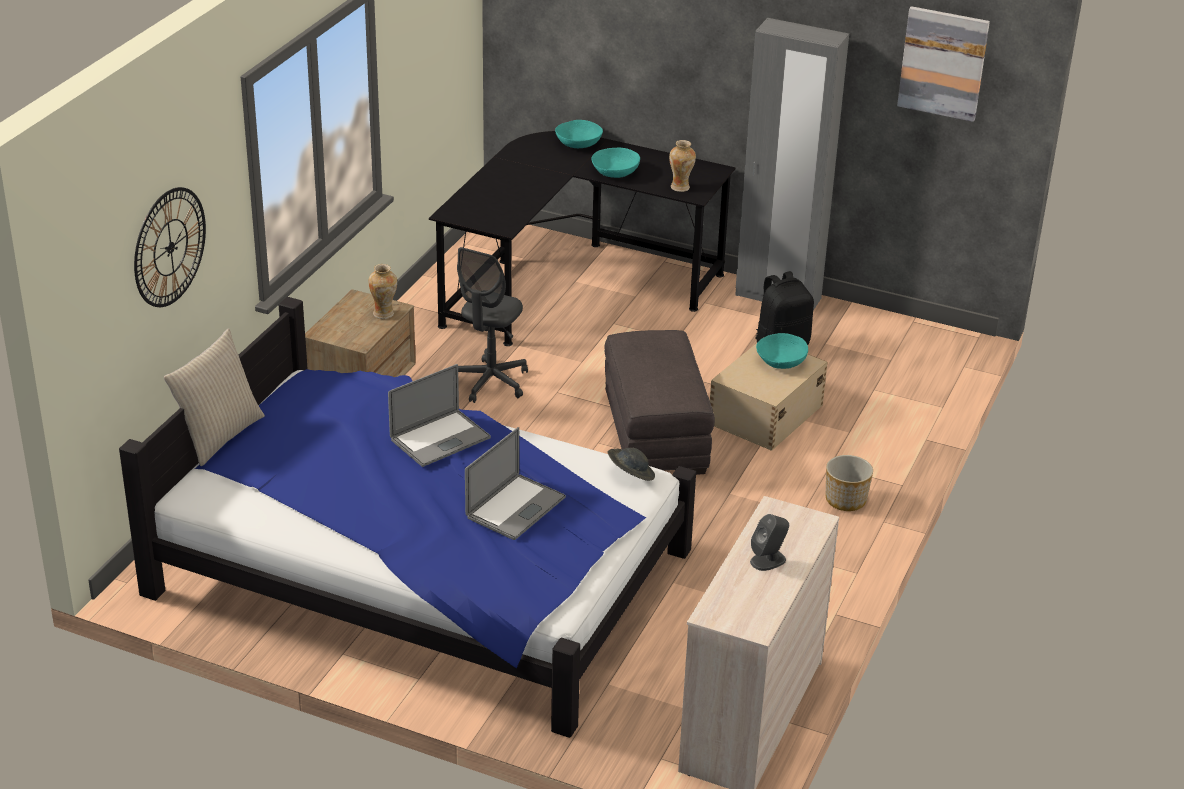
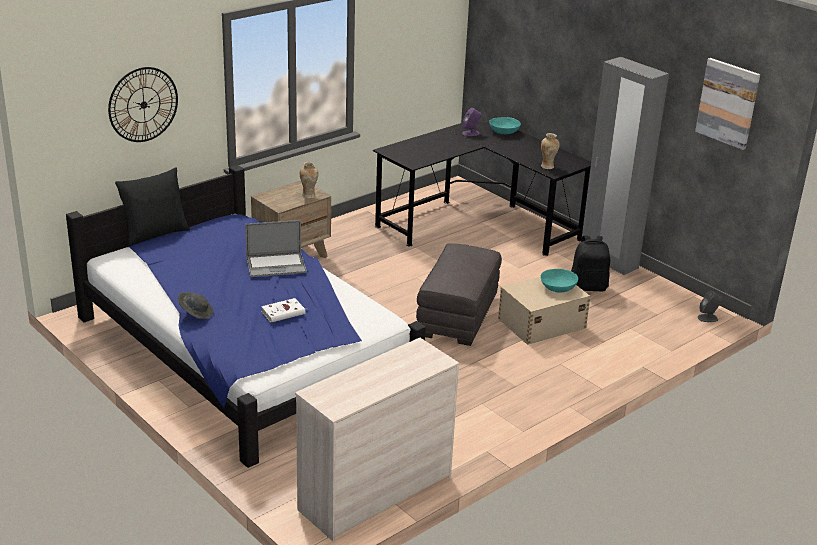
camera: 25 degrees right, 5 degrees down
beige pillow [164,328,265,466] -> black pillow [115,167,190,245]
grey office chair [457,247,528,403] -> none
laptop [465,427,566,540] -> white book [261,298,307,323]
turquoise bowl [592,148,640,178] -> none
grey hat [608,448,655,481] -> grey hat moved to [178,292,213,319]
grey speaker [750,514,789,571] -> grey speaker moved to [698,291,723,322]
planter [826,455,873,511] -> none
none -> purple speaker [462,108,482,136]

